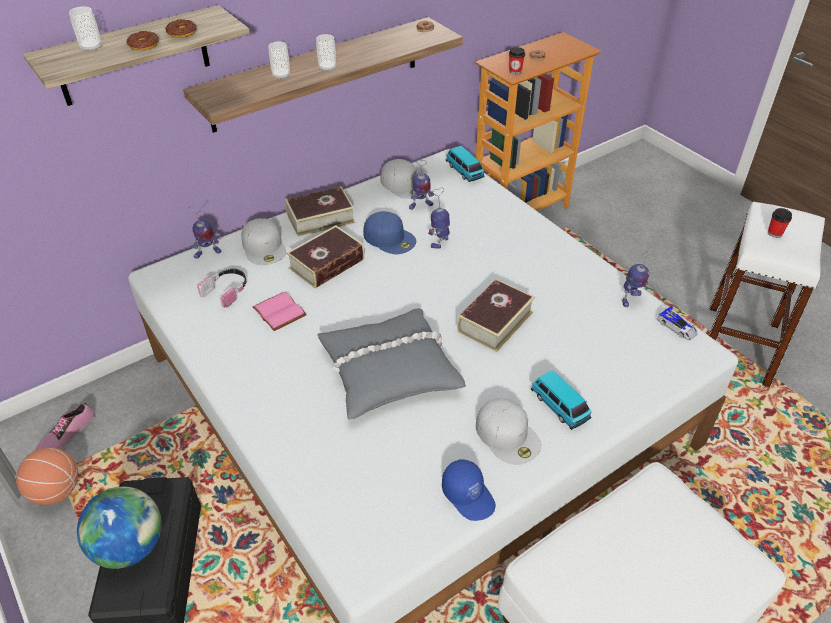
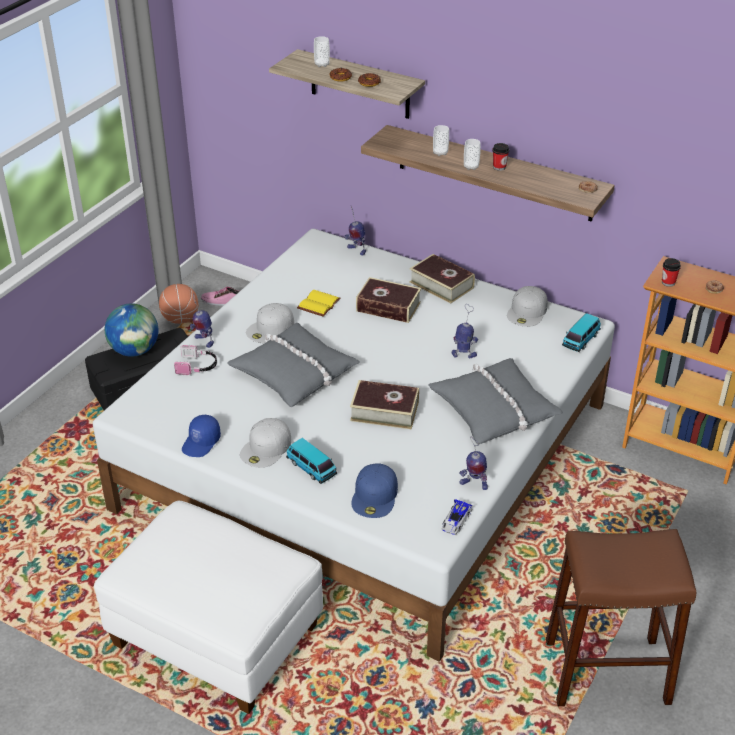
camera: 65 degrees right, 5 degrees down
headphones [197,269,246,308] -> headphones moved to [174,345,217,376]
white cap [241,218,286,265] -> white cap moved to [246,303,294,343]
pink book [253,292,307,331] -> yellow book [297,290,341,317]
blue cap [363,211,416,254] -> blue cap moved to [351,464,398,518]
toy robot [409,159,434,210] -> toy robot moved to [190,294,214,348]
toy car [531,370,592,430] -> toy car turned 75 degrees counterclockwise [286,438,337,484]
white stool [709,202,825,387] -> brown stool [546,529,696,706]
cup [768,208,792,238] -> cup moved to [492,143,509,171]
none -> grey pillow [429,358,563,444]

